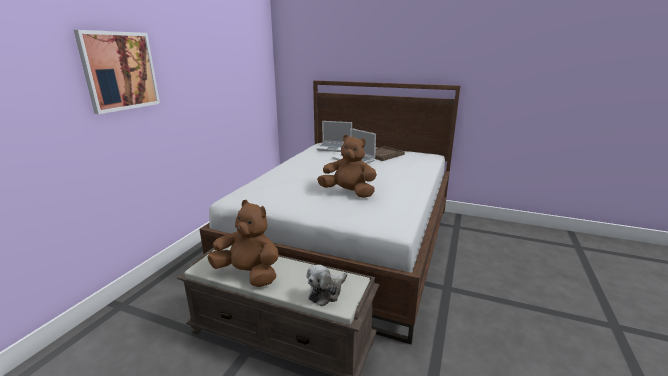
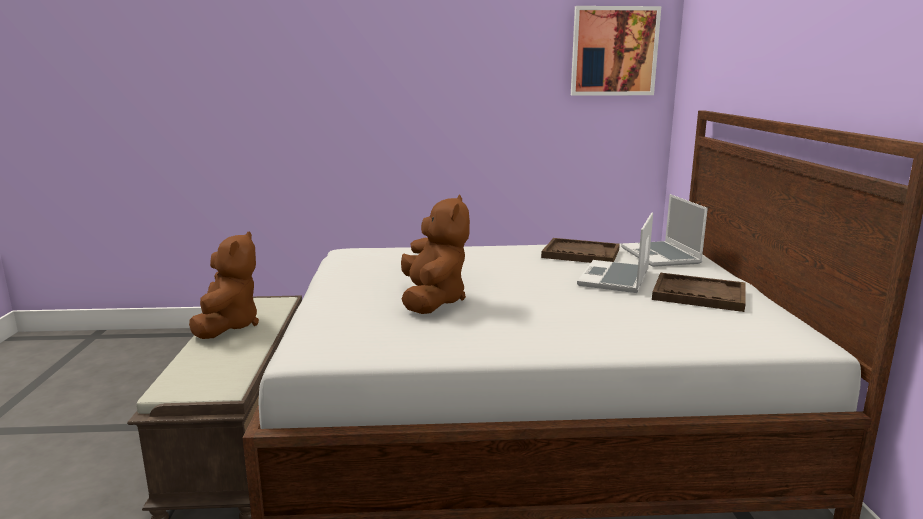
camera: 65 degrees right, 5 degrees down
picture [74,30,160,114] -> picture moved to [571,6,661,96]
plush toy [306,265,347,307] -> none
none -> brown tray [541,238,620,263]

